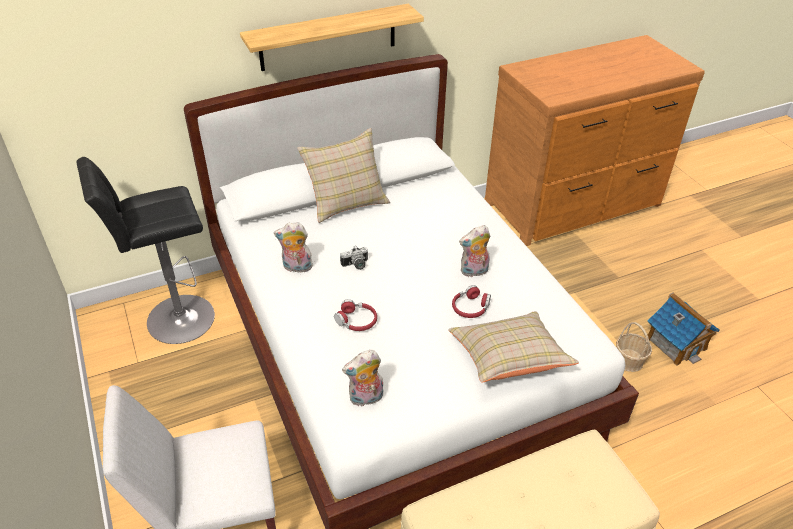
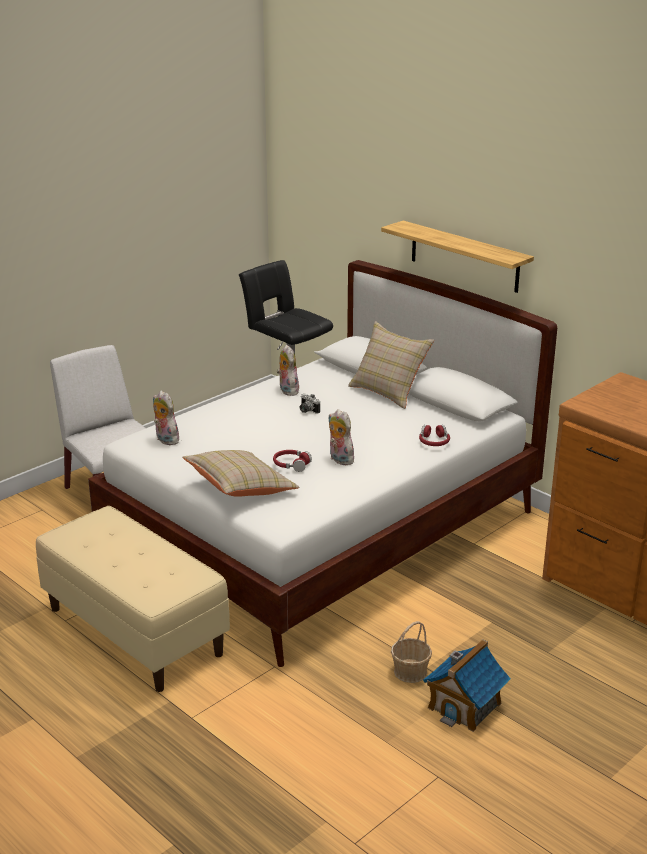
camera: 70 degrees right, 15 degrees down
red headphones [334,299,377,331] -> red headphones moved to [419,425,450,446]

